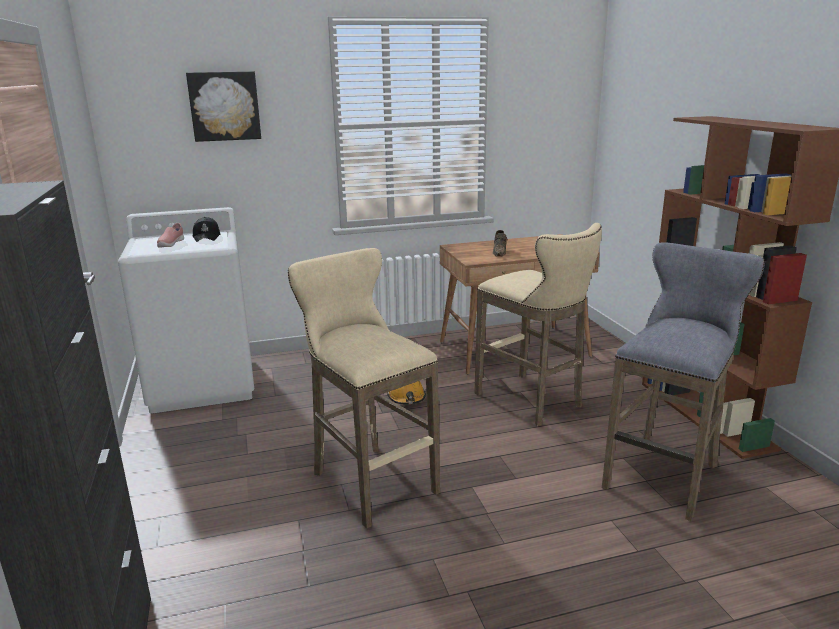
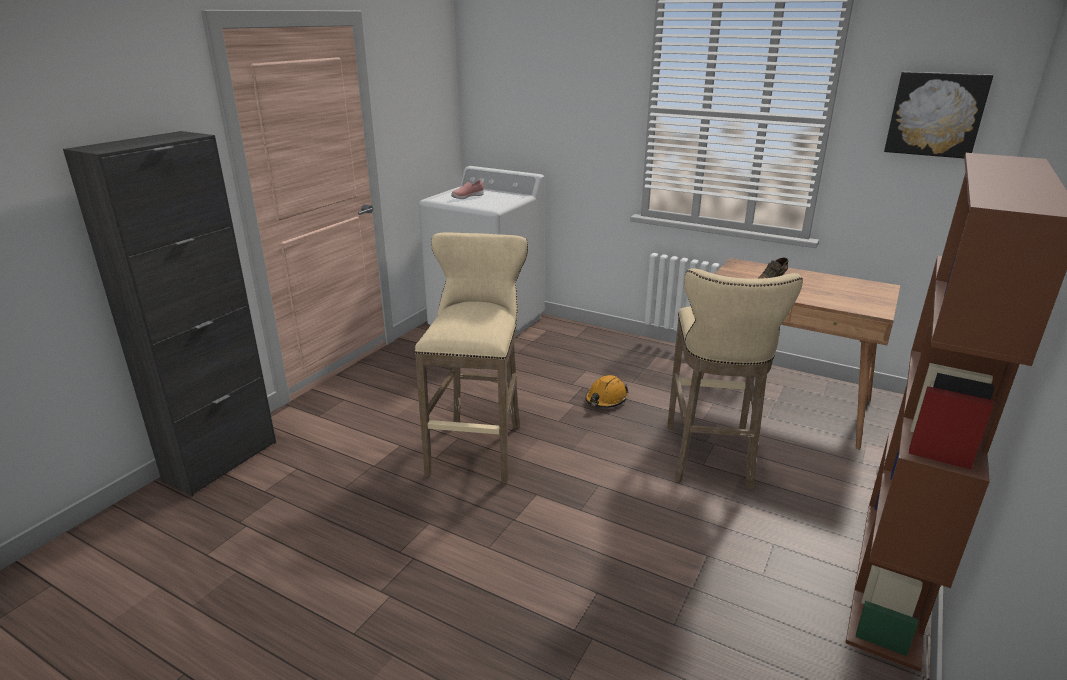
camera: 45 degrees right, 5 degrees up
picture [186,72,261,142] -> picture moved to [884,72,993,158]
black cap [193,217,220,242] -> none
grey stool [602,242,765,521] -> none

